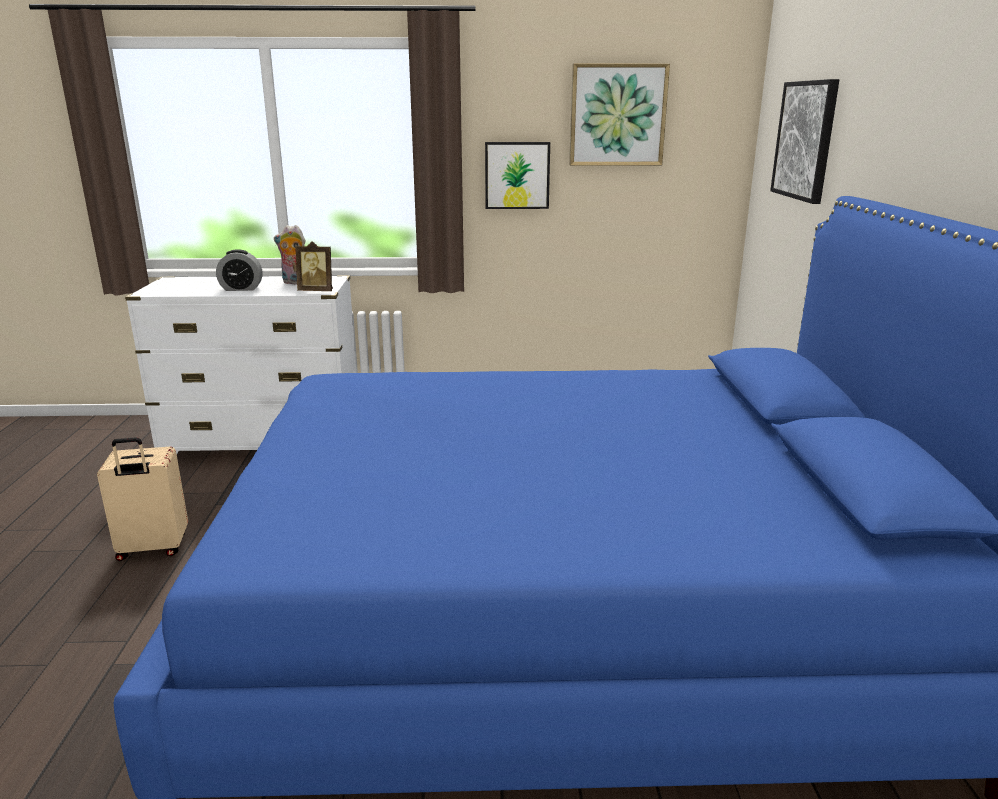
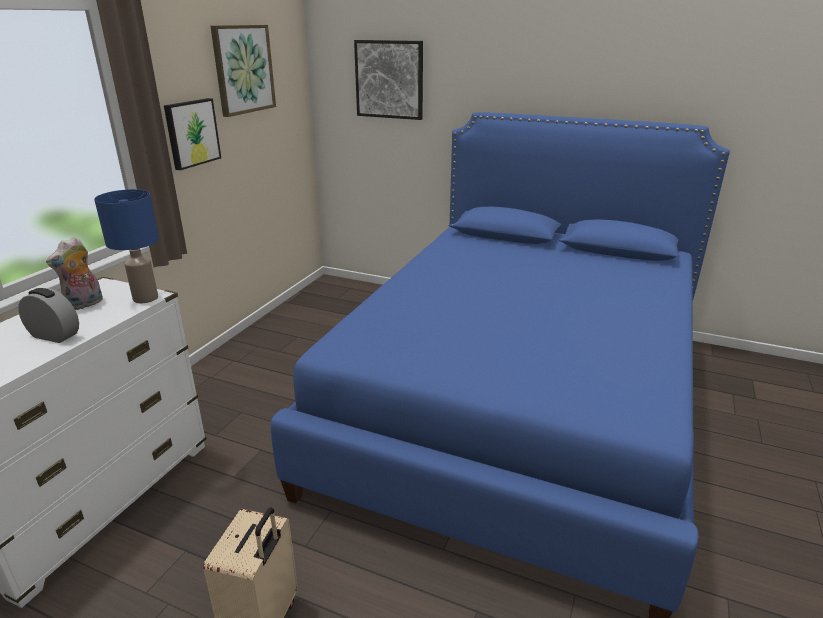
camera: 65 degrees left, 5 degrees up
alarm clock [216,249,263,291] -> alarm clock turned 90 degrees counterclockwise [18,288,79,343]
picture frame [296,241,333,291] -> blue table lamp [94,189,159,303]

